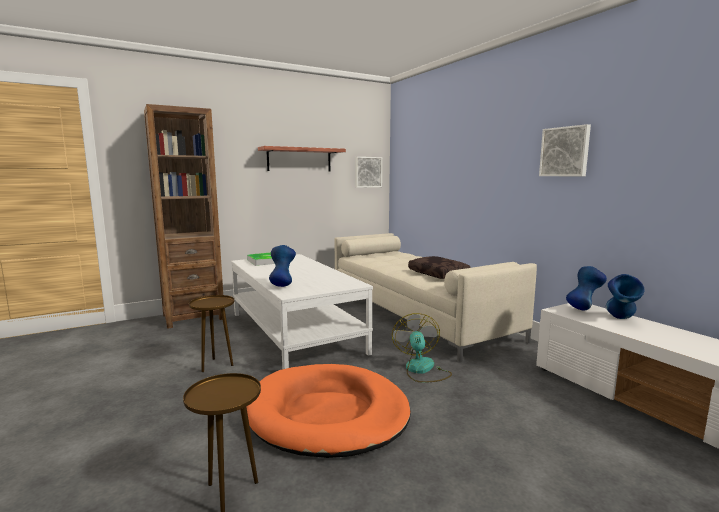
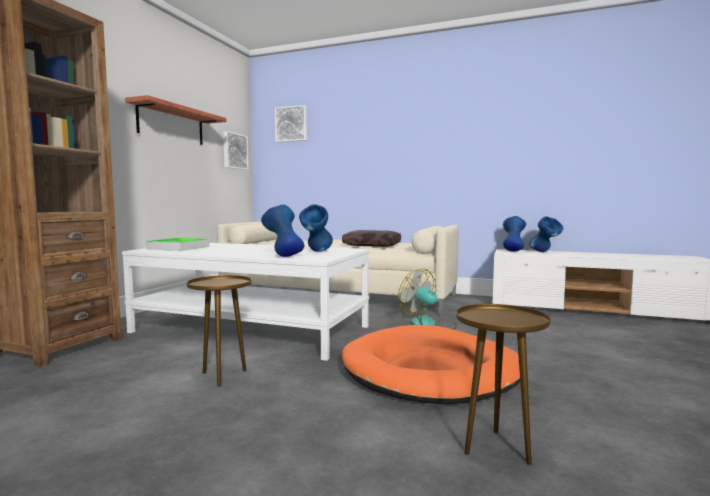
camera: 40 degrees left, 5 degrees down
picture [539,124,591,176] -> picture moved to [275,105,307,142]
none -> blue vase [299,204,333,252]

